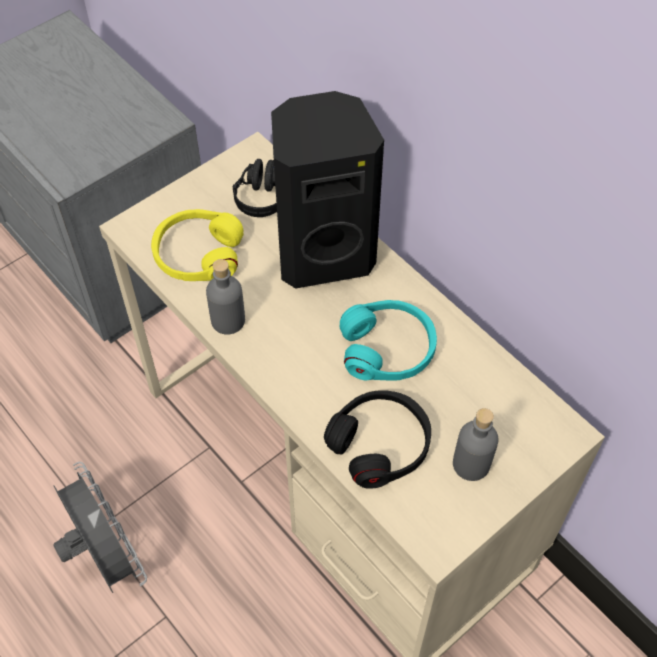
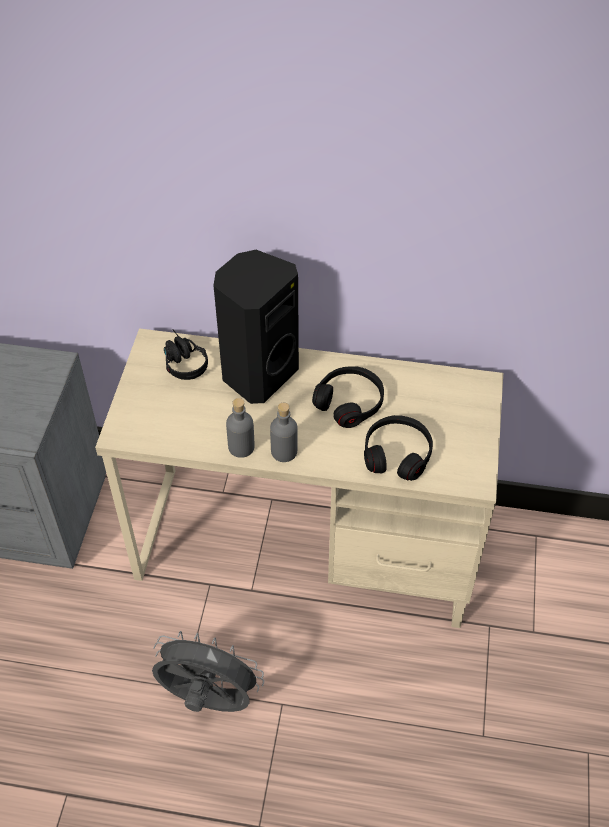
camera: 40 degrees left, 5 degrees down
yellow headphones [151,209,244,281] -> none
turquoise headphones [340,300,437,381] -> black headphones [312,366,384,428]
grey bottle [453,408,498,481] -> grey bottle moved to [270,403,298,462]

